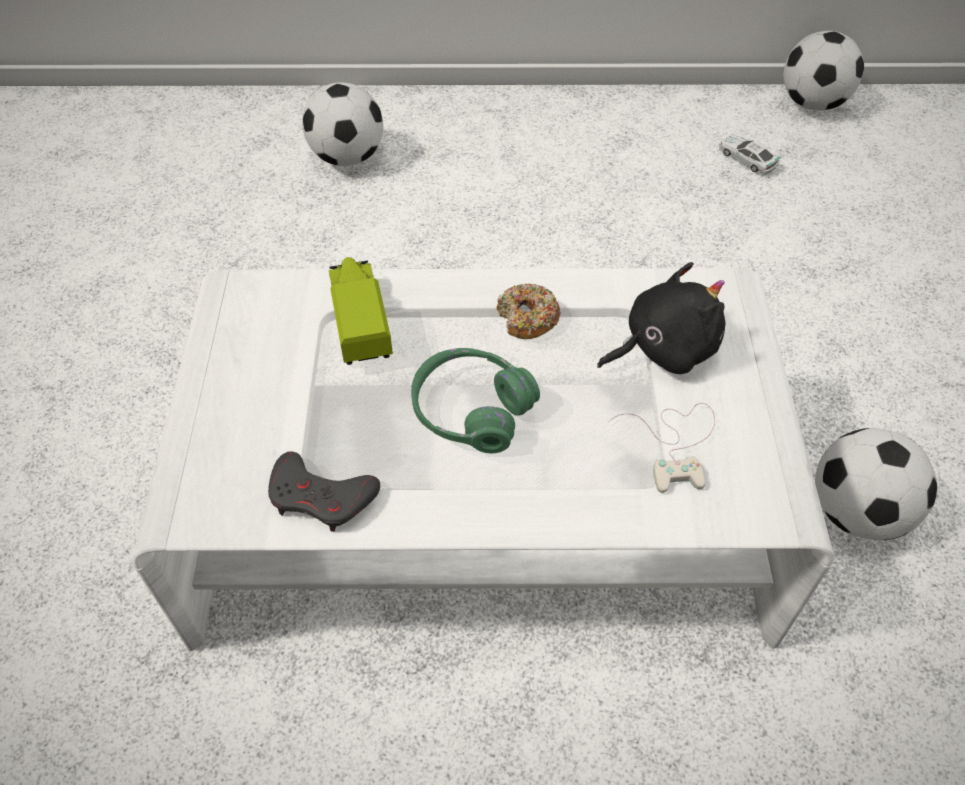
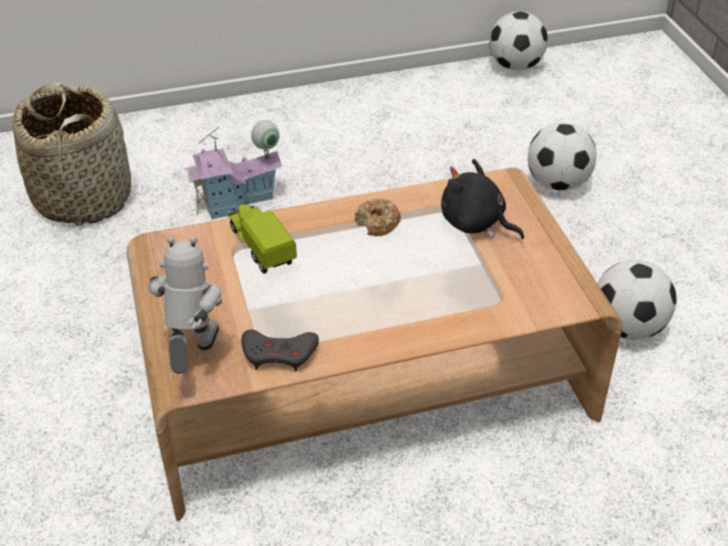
camera: 15 degrees left, 10 degrees down
white coffee table [132,268,834,651] -> brown coffee table [126,168,623,521]
football [302,82,383,166] -> football moved to [528,123,596,190]
green headphones [411,348,540,453] -> none
black plush toy [597,262,725,374] -> black plush toy turned 105 degrees counterclockwise [441,159,524,239]
white game controller [608,403,715,493] -> none
toy car [719,134,782,175] -> none
none -> basket [12,83,131,226]
none -> toy robot [147,236,222,374]
none -> toy house [184,120,282,220]

